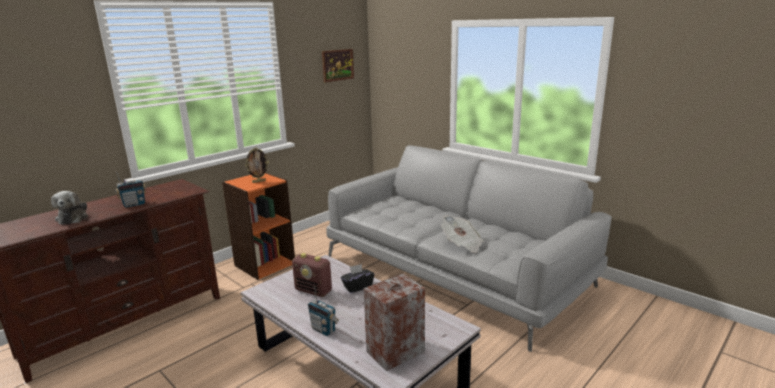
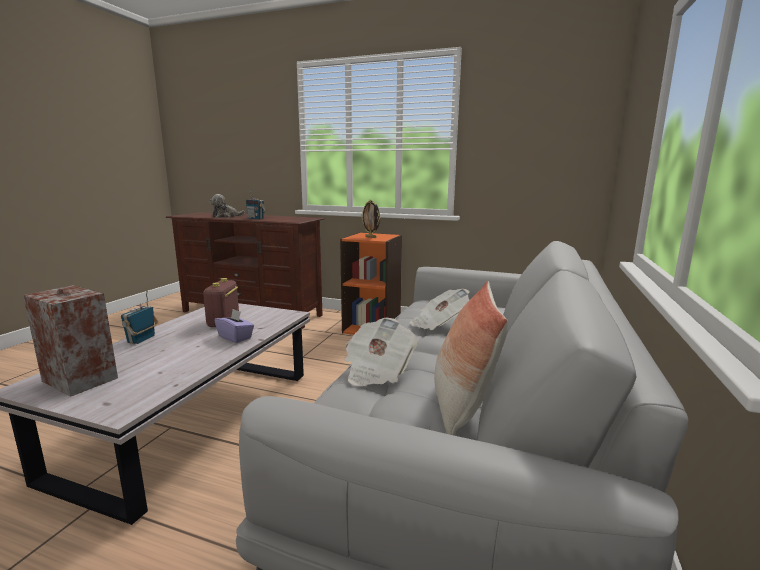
camera: 65 degrees right, 5 degrees down
picture [322,49,354,82] -> none
black tissue box [341,264,374,293] -> purple tissue box [214,309,254,343]
none -> newspaper [410,289,470,330]
none -> pillow [434,281,508,435]

